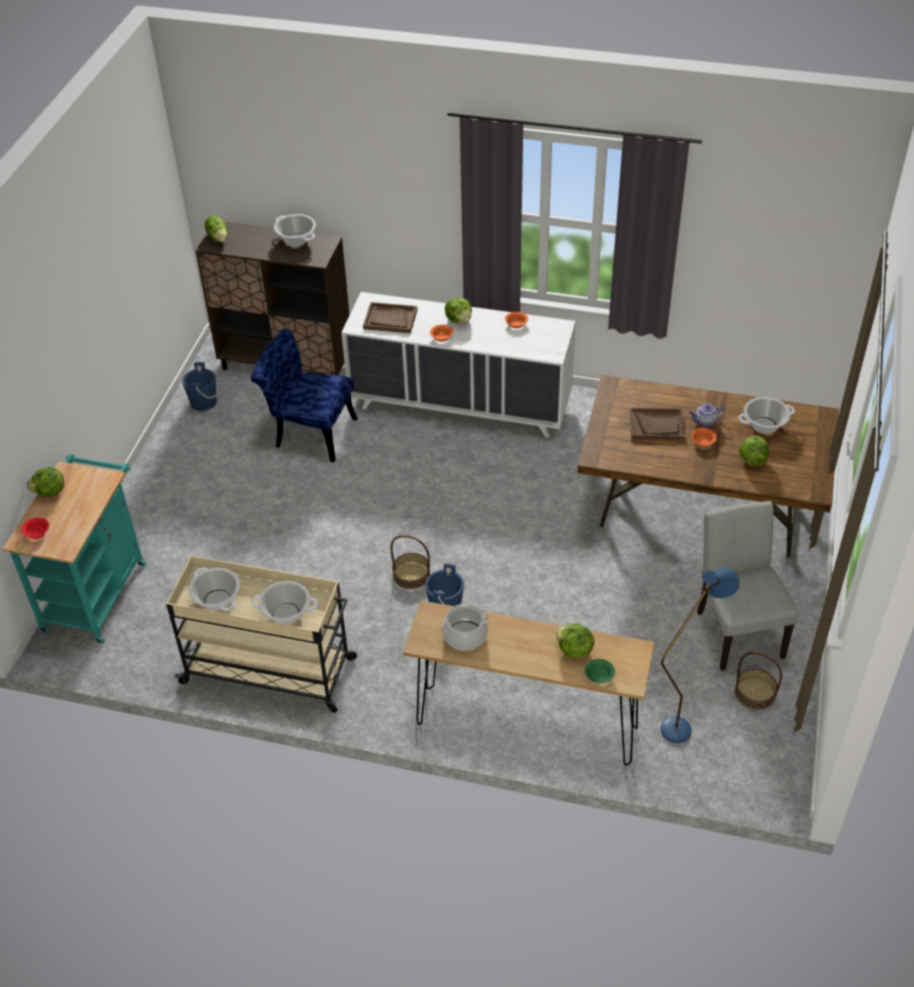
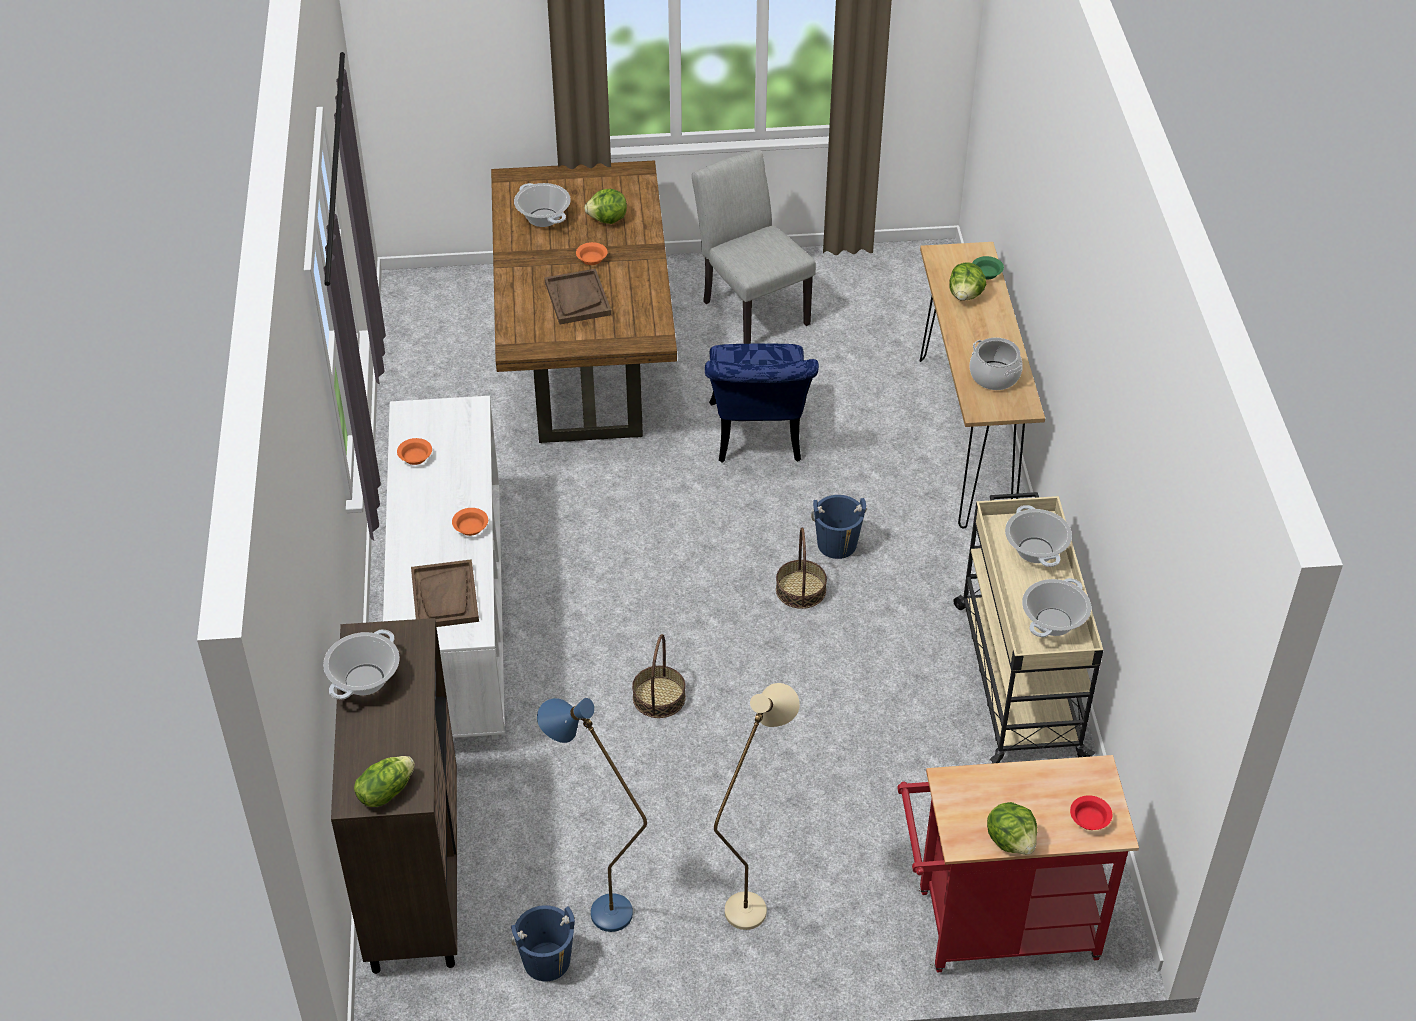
camera: 110 degrees left, 0 degrees up
turquoise cart [3,454,146,644] -> red cart [897,755,1139,972]
blue chair [251,329,357,462] -> blue chair moved to [705,343,819,463]
lettuce [445,297,472,324] -> none
blue floor lamp [661,568,740,743] -> blue floor lamp moved to [537,698,647,932]
teapot [690,404,724,427] -> none
grey chair [697,501,799,671] -> grey chair turned 90 degrees clockwise [692,149,816,344]
basket [735,652,782,710] -> basket moved to [632,634,686,718]
none -> beige floor lamp [714,683,800,930]

